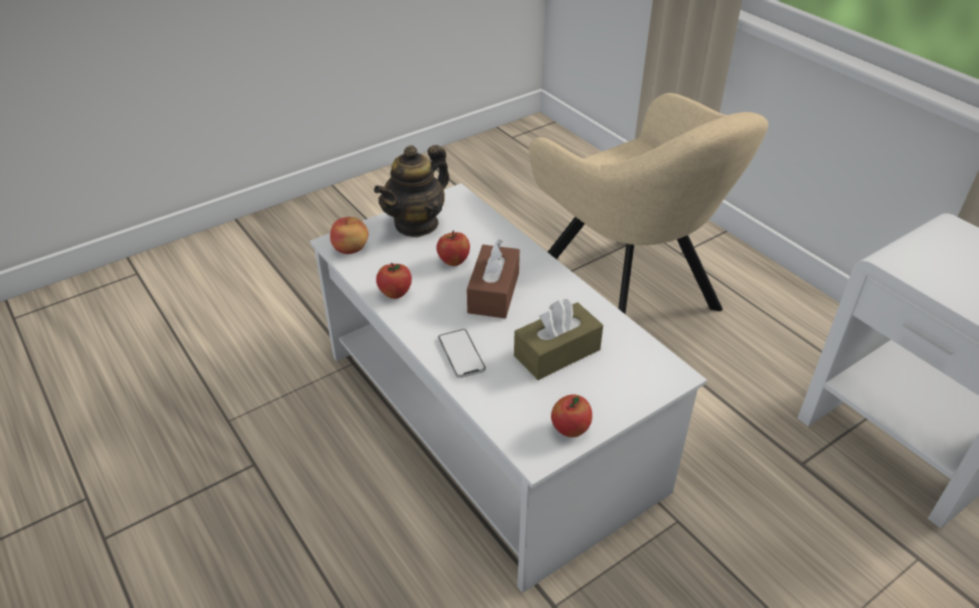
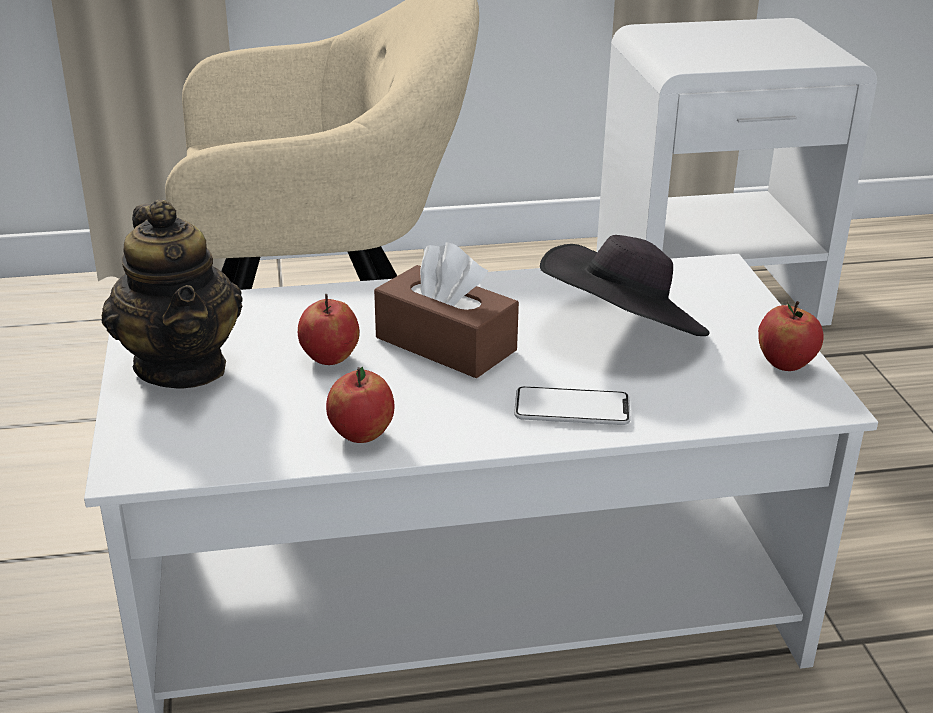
camera: 65 degrees left, 10 degrees down
apple [330,217,368,254] -> none
brown tissue box [514,299,603,380] -> black hat [540,235,710,336]

